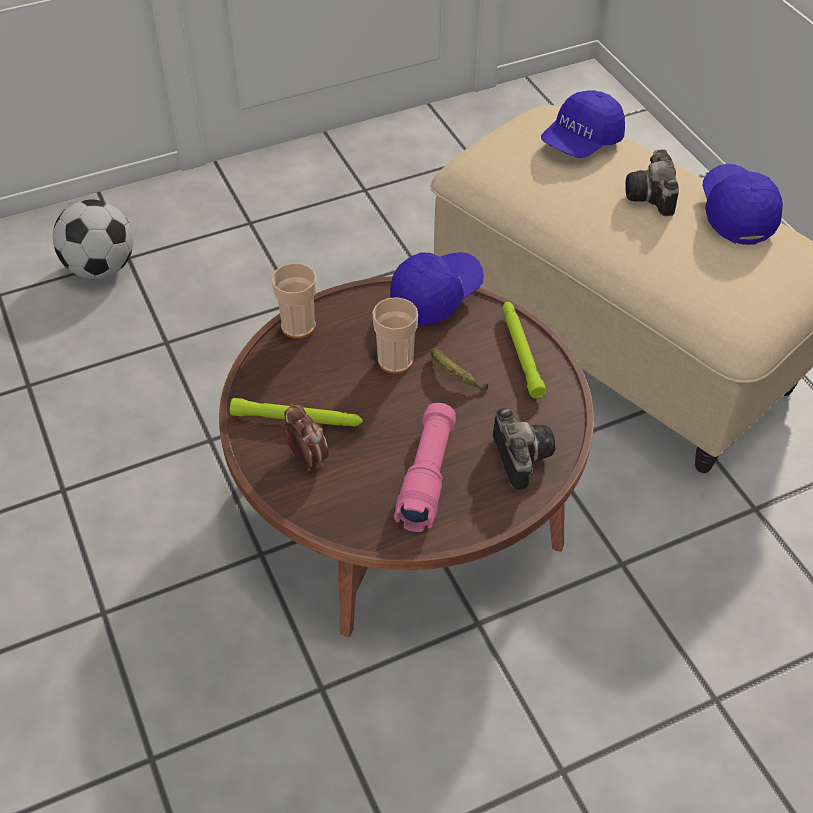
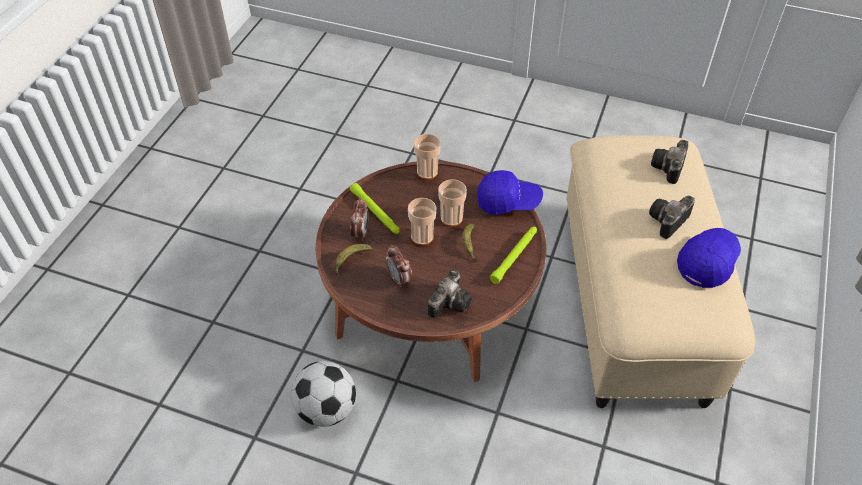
camera: 45 degrees right, 0 degrees up
football [53,199,133,279] -> football moved to [291,361,356,427]
pink flashlight [394,403,456,532] -> alarm clock [386,245,413,287]
blue cap [541,90,625,158] -> camera [651,140,689,184]
none -> banana [335,244,372,276]
none -> cup [408,198,436,245]

